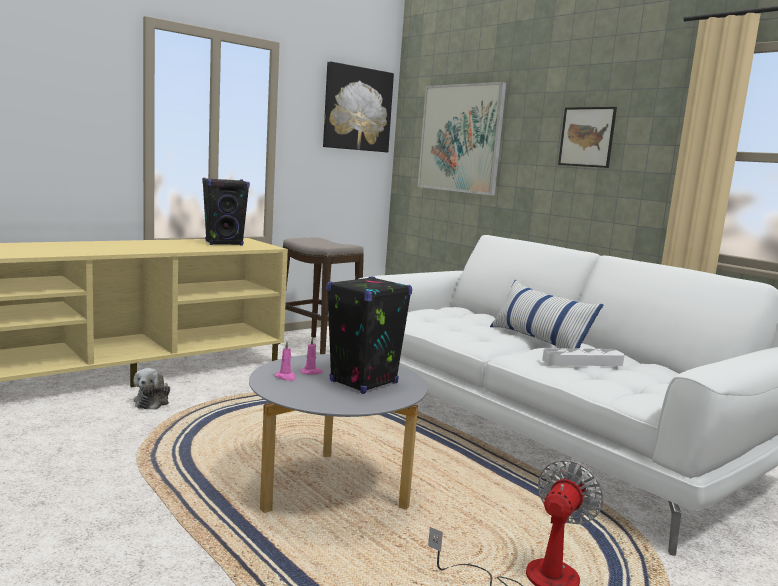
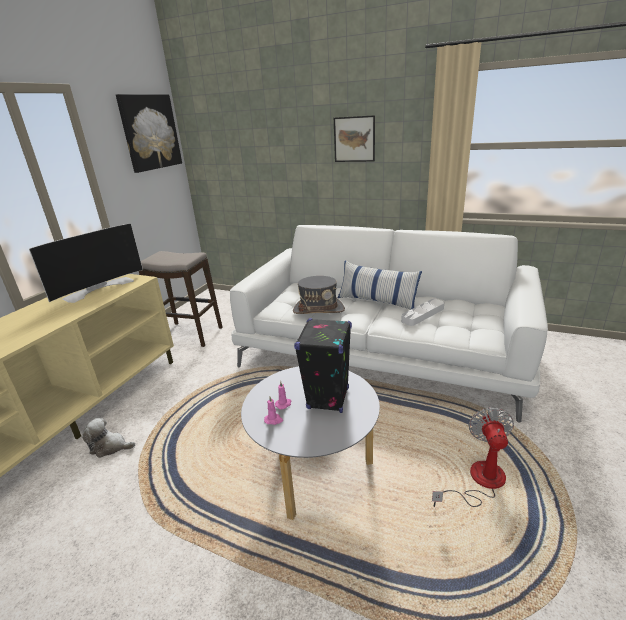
camera: 25 degrees left, 15 degrees up
plush toy [134,368,170,410] -> plush toy turned 120 degrees clockwise [82,418,135,458]
black speaker [202,178,250,246] -> television [29,223,143,303]
picture [418,82,507,196] -> none
none -> grey hat [293,276,345,314]

